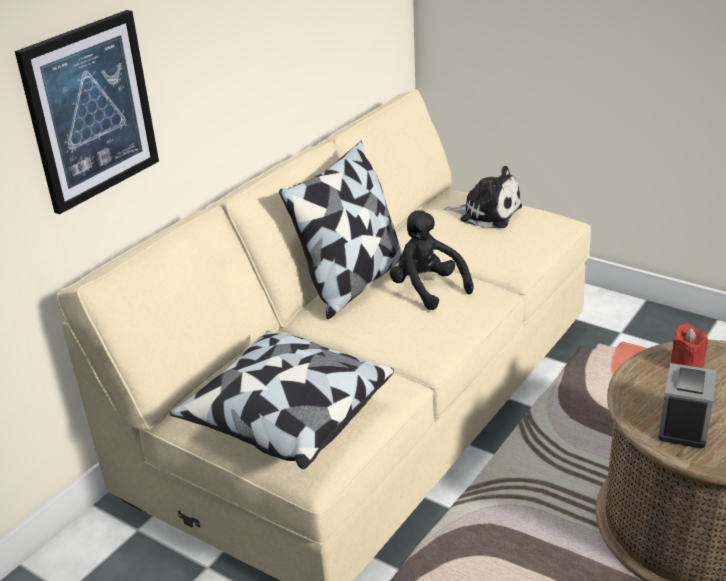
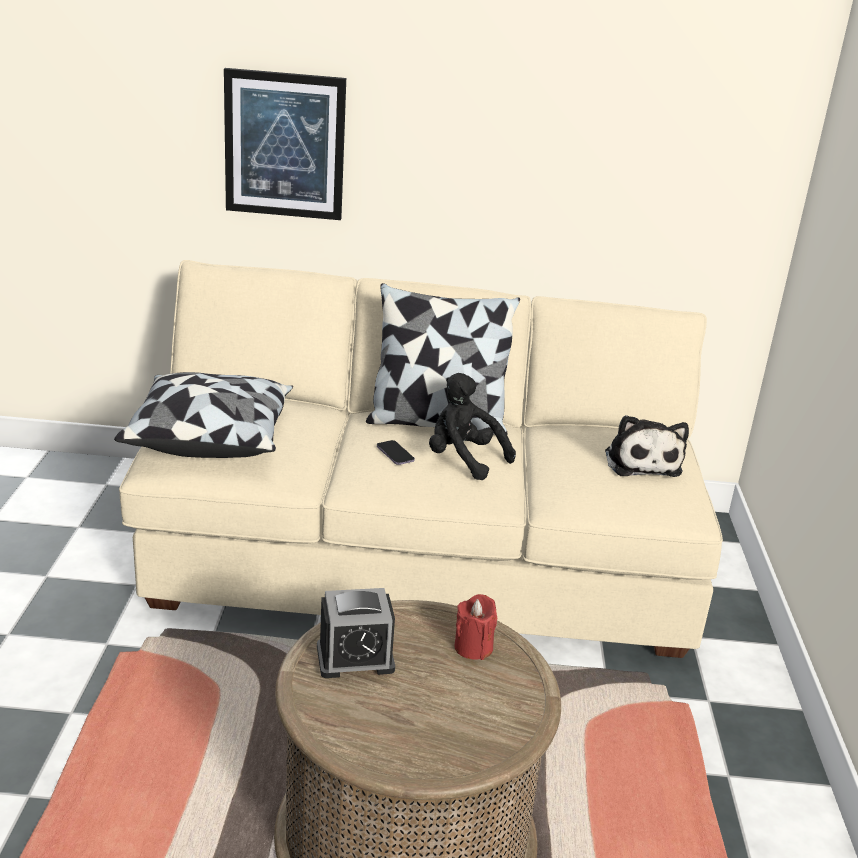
camera: 55 degrees right, 5 degrees down
black plush toy [389,210,474,310] -> black plush toy turned 75 degrees counterclockwise [429,373,516,480]
none -> phone [377,440,415,465]

